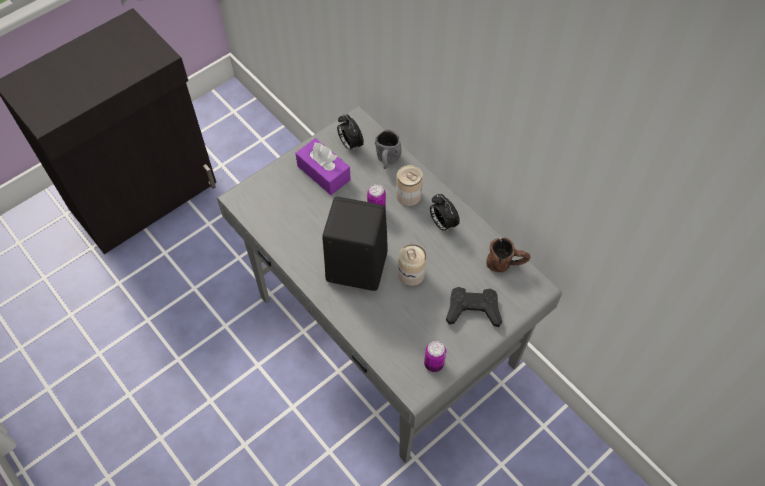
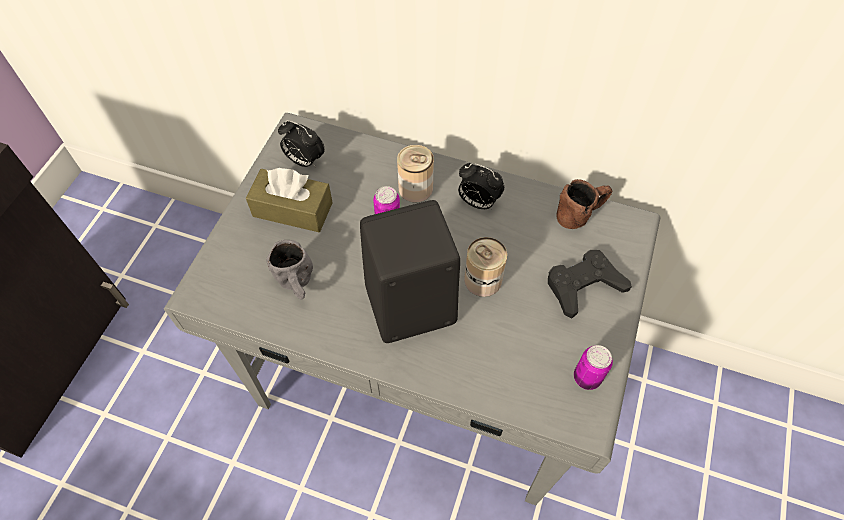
camera: 30 degrees left, 0 degrees up
purple tissue box [296,138,351,195] -> brown tissue box [246,168,333,232]
grey mug [375,129,402,169] -> grey mug moved to [266,240,313,300]

